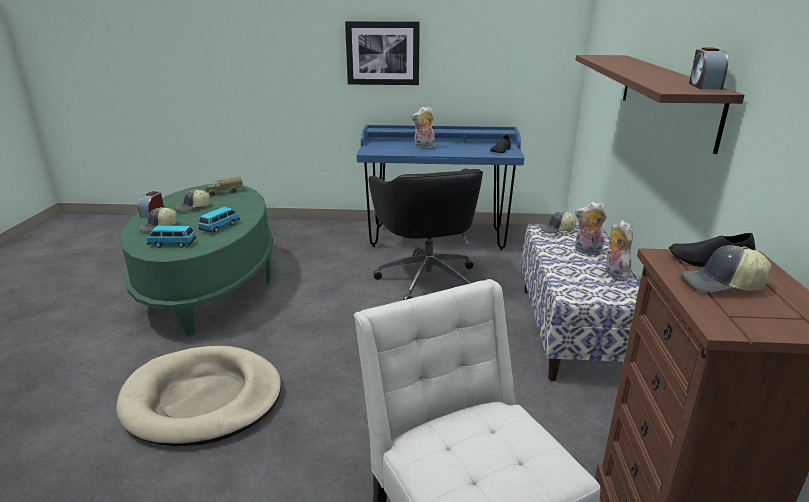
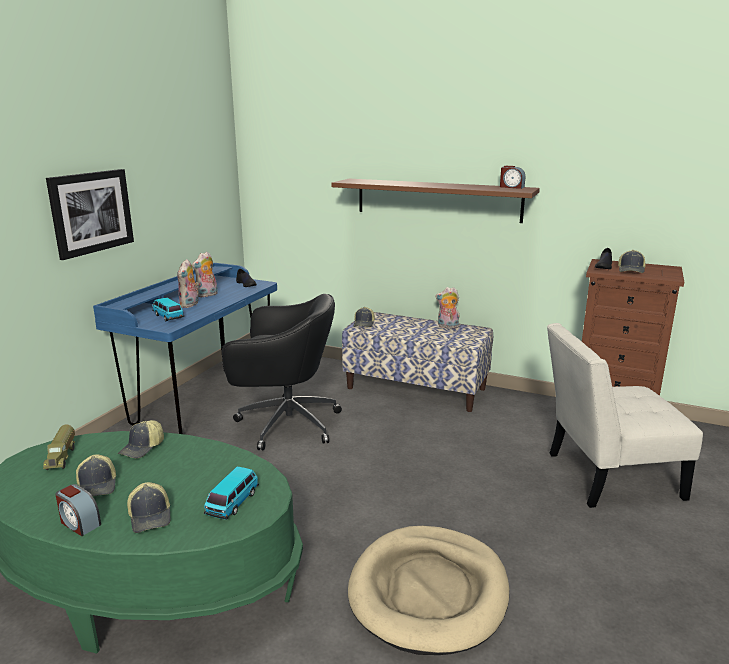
camera: 70 degrees left, 5 degrees down
toy car [198,207,240,232] -> toy car moved to [152,298,184,321]
plush toy [575,202,607,255] -> plush toy moved to [192,252,218,297]
none -> cap [118,420,164,458]

